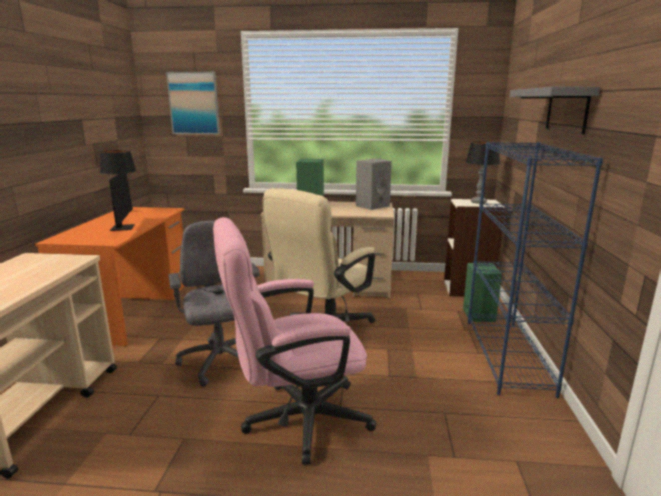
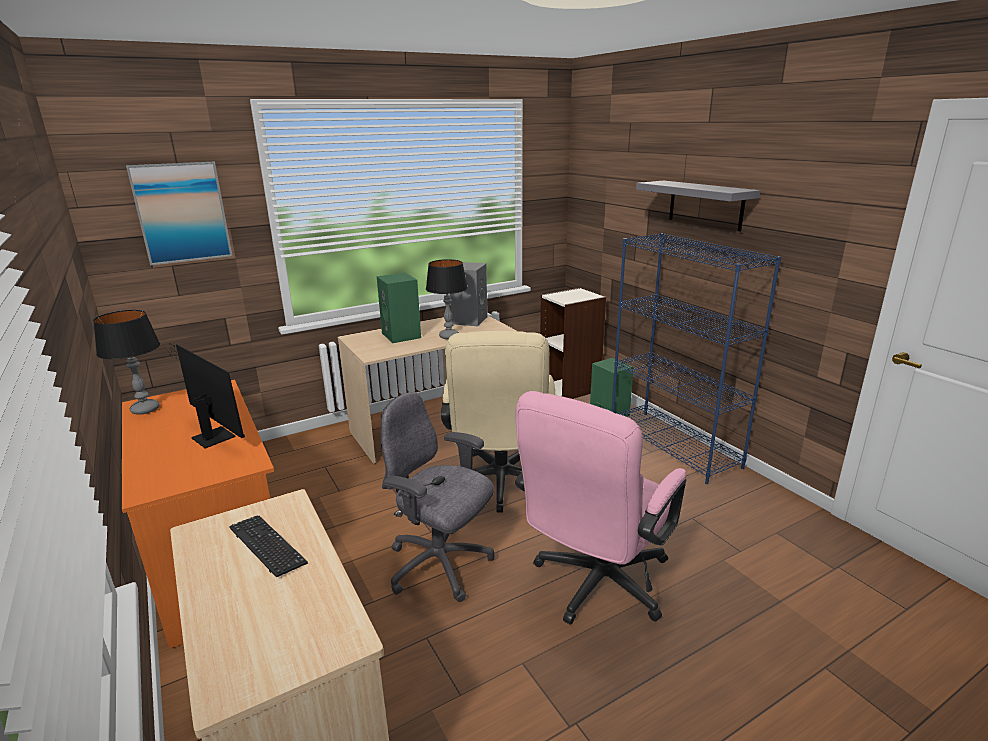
camera: 35 degrees left, 5 degrees up
table lamp [466,141,500,204] -> table lamp moved to [426,259,468,339]
none -> keyboard [229,515,308,577]

